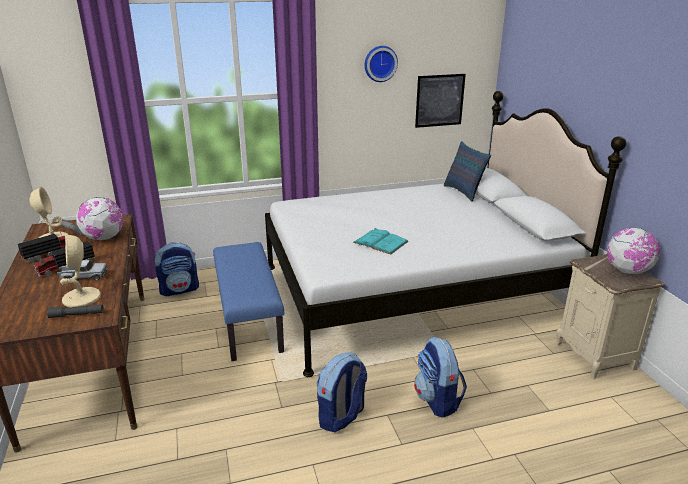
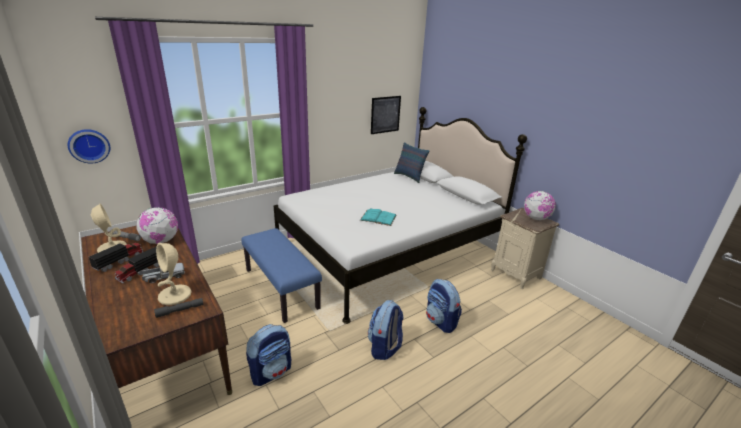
camera: 20 degrees left, 0 degrees up
backpack [155,242,199,296] -> backpack moved to [246,324,291,386]
wall clock [365,46,398,82] -> wall clock moved to [68,129,110,164]

